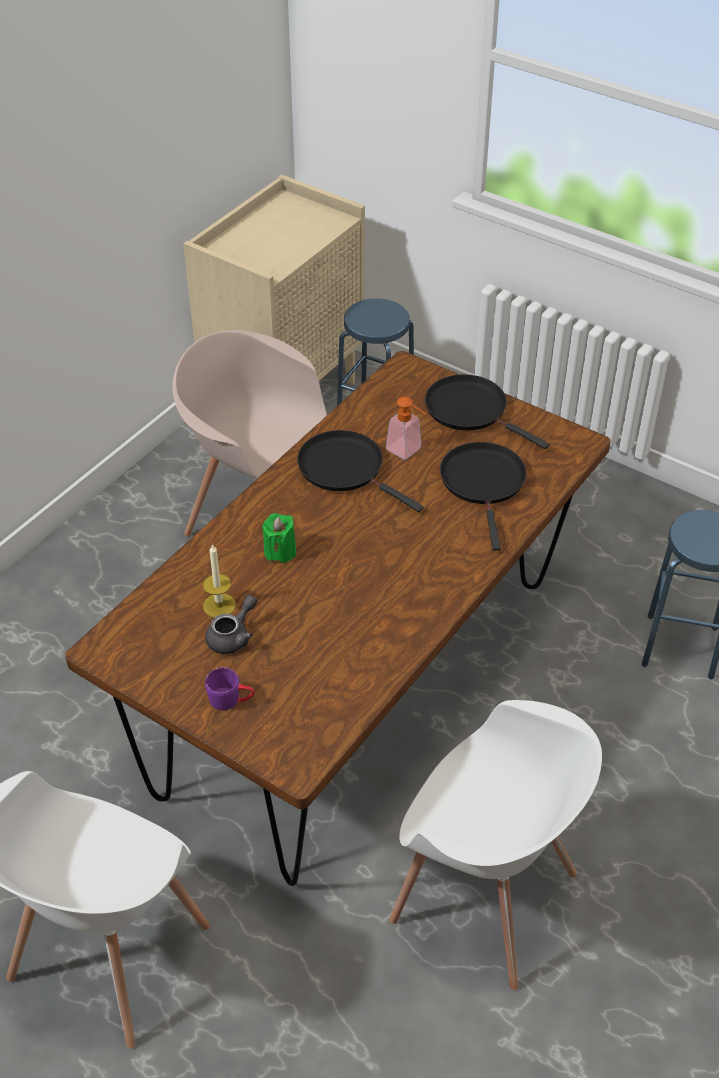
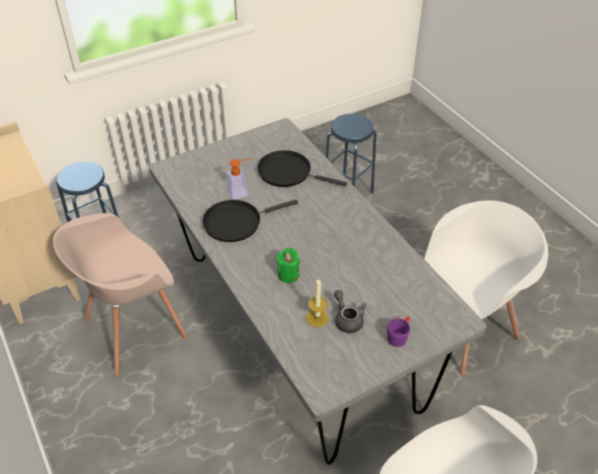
camera: 65 degrees left, 0 degrees up
brown dining table [65,351,611,886] -> grey dining table [149,118,487,465]
black frying pan [425,374,550,449] -> none

